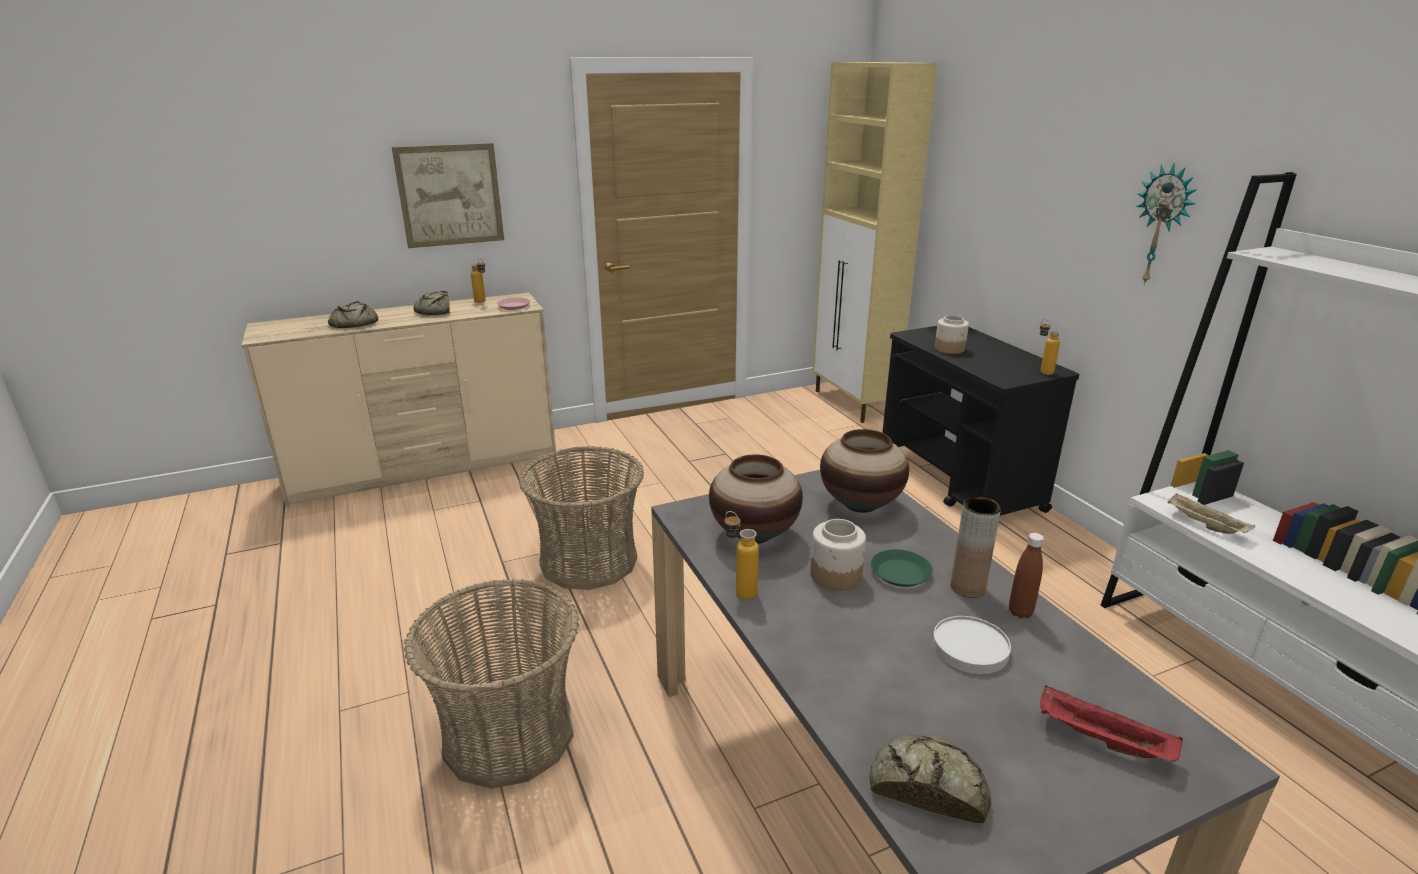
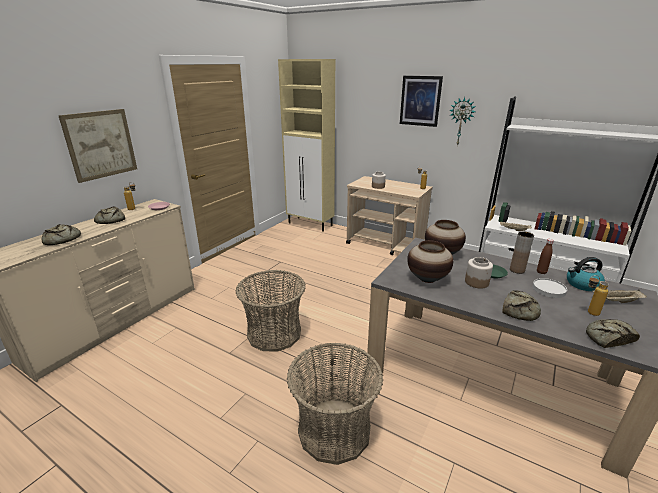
camera: 35 degrees left, 0 degrees up
bottle [724,511,759,599] -> bottle moved to [588,275,609,316]
black cart [882,326,1079,516] -> beige cart [346,176,433,255]
red tray [1040,685,1183,762] -> beige tray [593,289,647,303]
none -> picture [400,76,443,127]
none -> bread [502,290,541,321]
none -> kettle [567,257,605,291]

